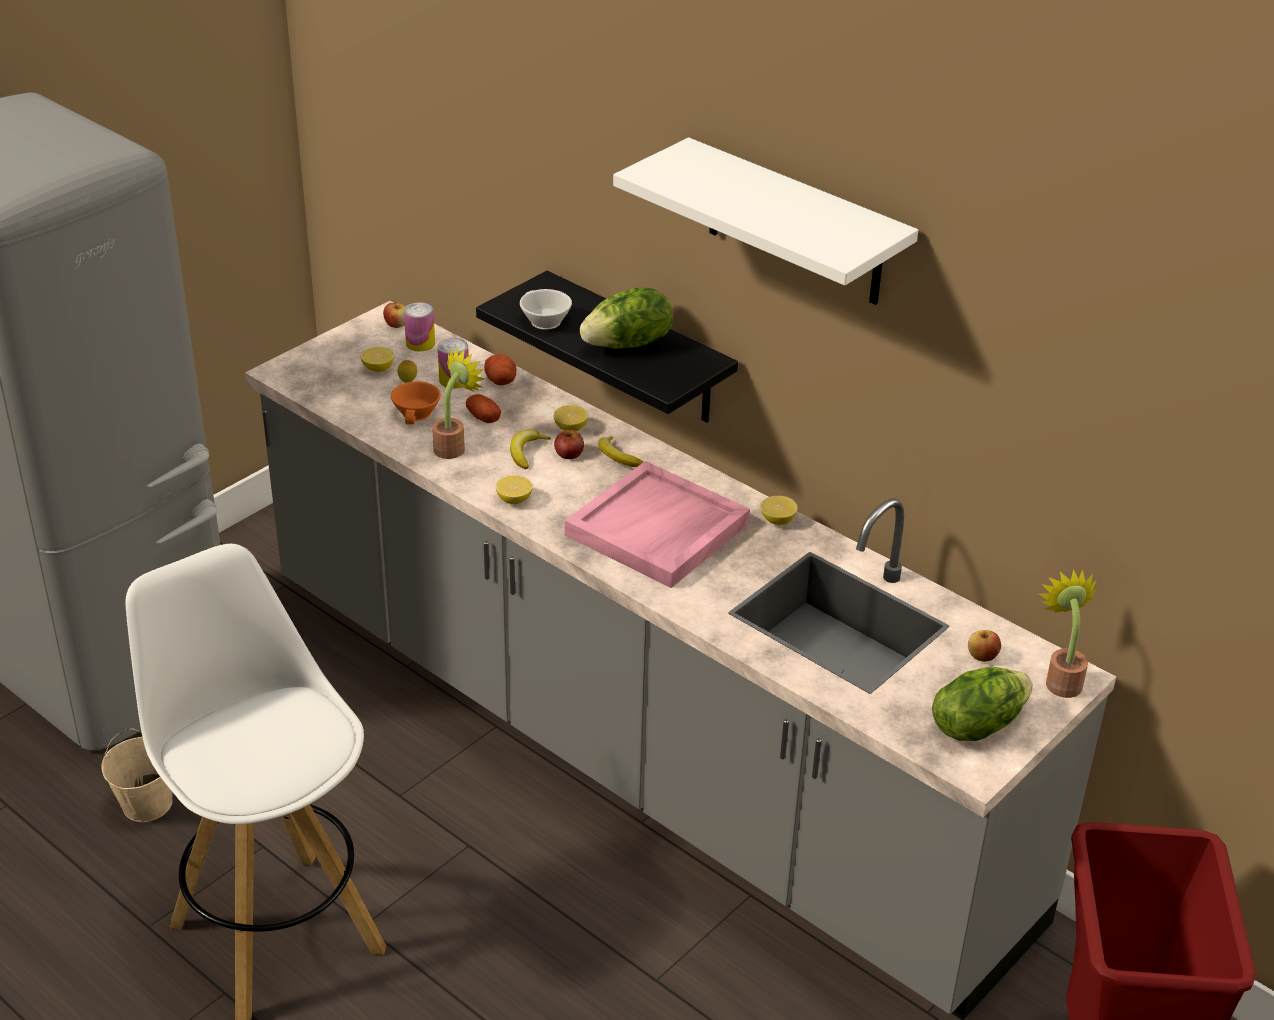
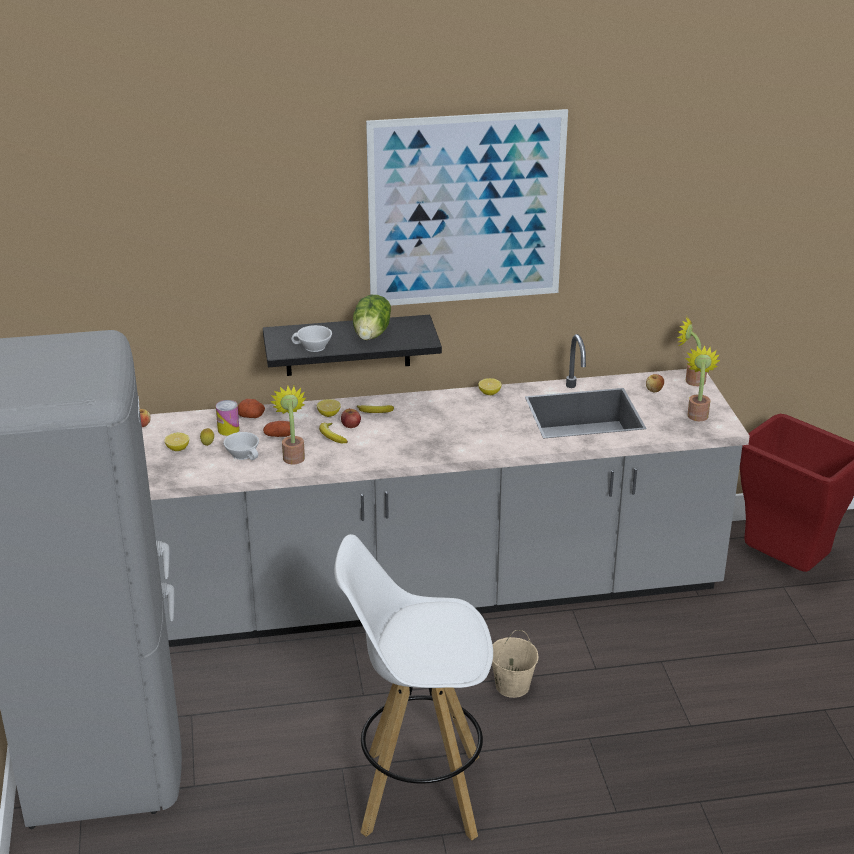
camera: 50 degrees left, 5 degrees down
beige bucket [101,728,173,822] -> beige bucket moved to [492,630,538,698]
orange cup [391,381,441,425] -> white cup [223,432,259,460]
can [404,302,435,351] -> none
lemon [496,475,533,504] -> none
pink tray [565,461,750,588] -> none
white shelf [613,137,918,305] -> picture [366,109,568,306]
lettuce [932,667,1033,741] -> potted plant [685,345,720,421]

